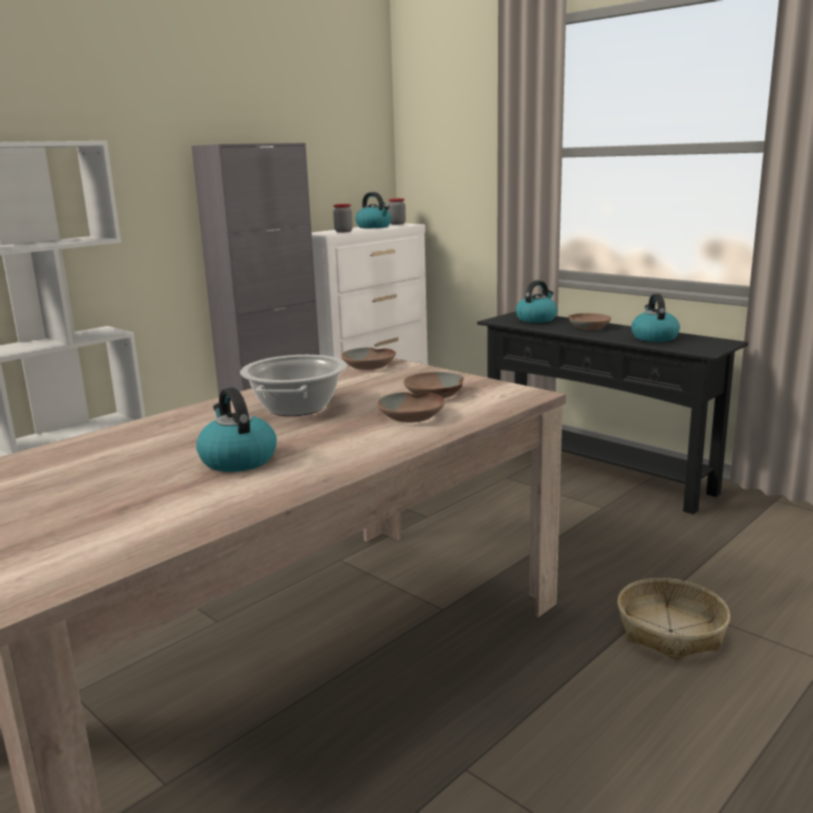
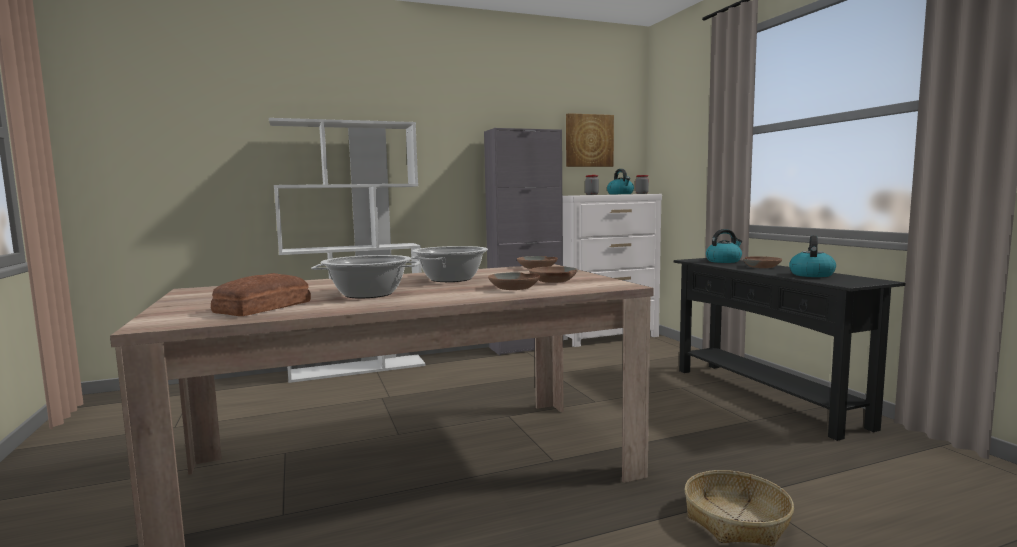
camera: 25 degrees right, 10 degrees down
kettle [196,387,277,472] -> cooking pot [311,255,420,298]
none -> bread [211,273,311,316]
none -> picture [566,113,614,167]

